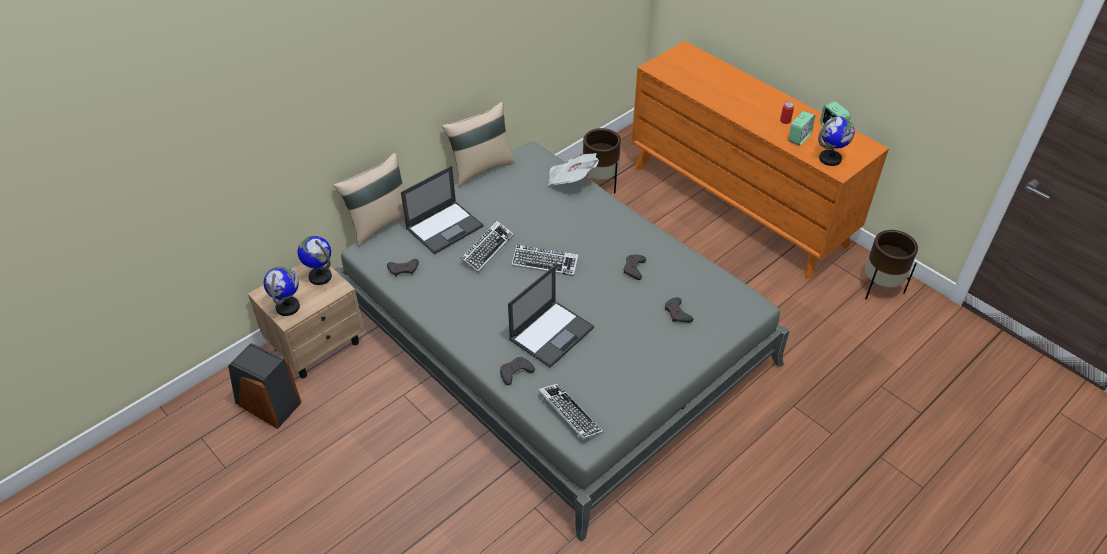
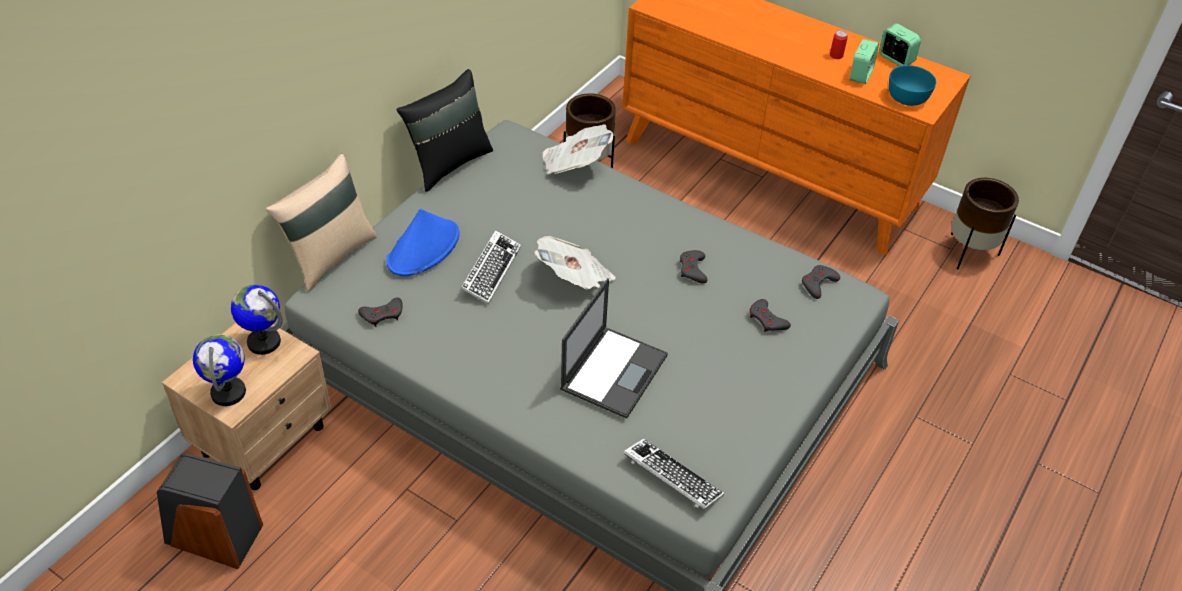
camera: 15 degrees left, 0 degrees up
laptop [401,166,484,254] -> blue hat [386,209,460,276]
beige pillow [441,102,515,187] -> black pillow [396,69,493,192]
grey game controller [500,357,535,385] -> grey game controller moved to [802,265,840,299]
keyboard [512,244,579,276] -> newspaper [534,236,616,290]
globe [818,116,854,166] -> turquoise bowl [889,65,936,106]

